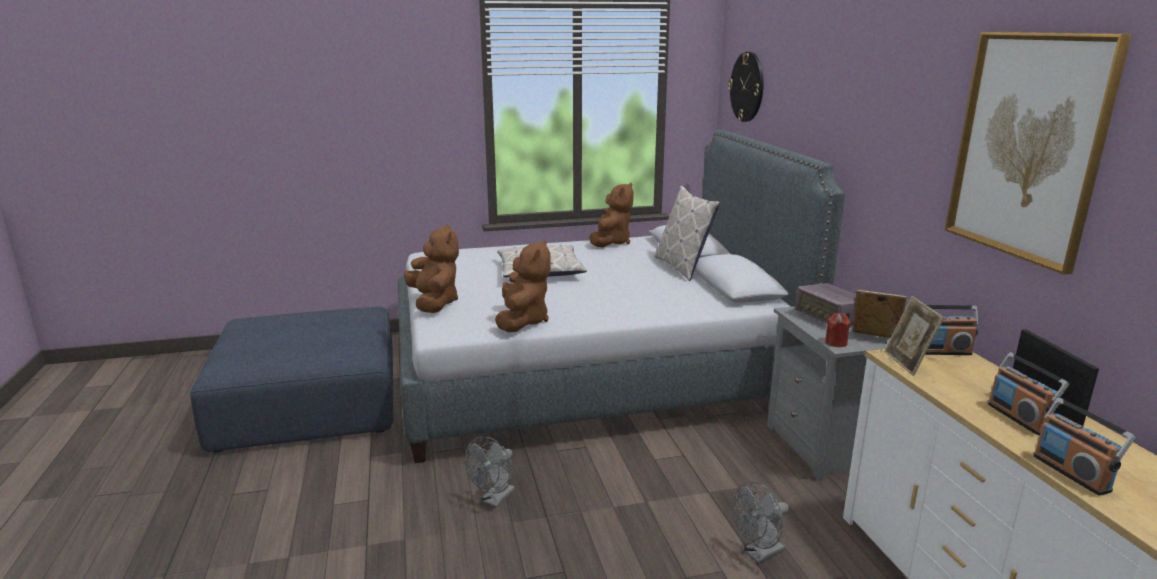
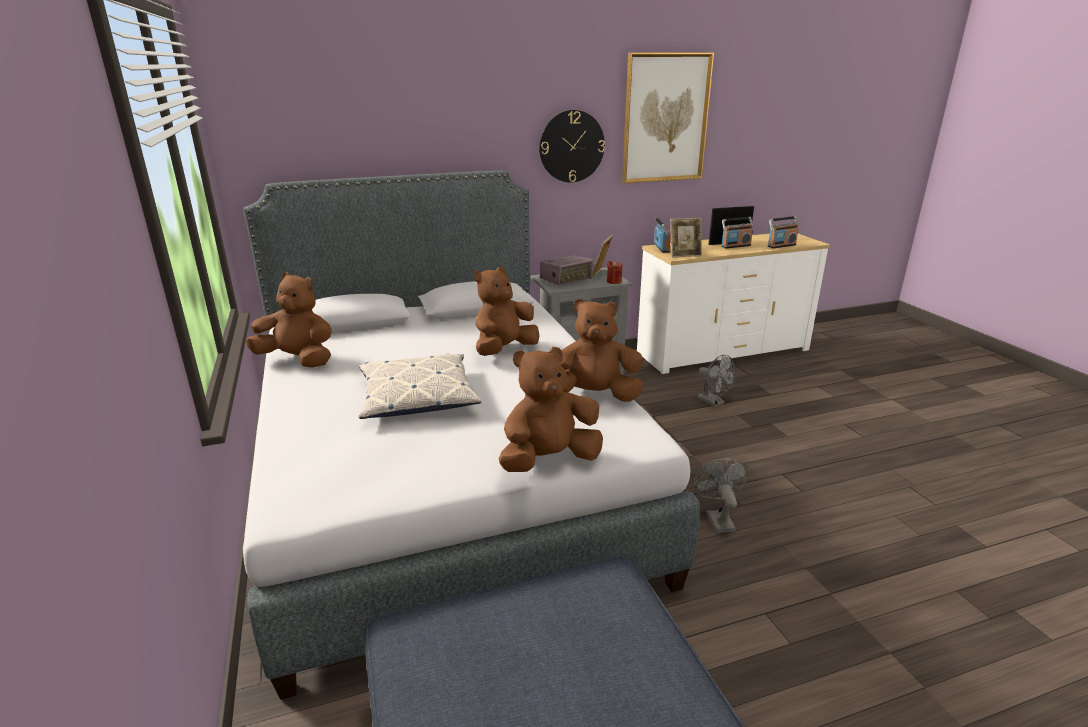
camera: 95 degrees left, 5 degrees up
grey fan [465,437,515,508] -> grey fan turned 120 degrees counterclockwise [693,458,748,533]
pillow [654,186,720,281] -> none
wall clock [728,52,764,122] -> wall clock moved to [539,110,605,182]
none -> brown plush toy [474,267,539,356]

